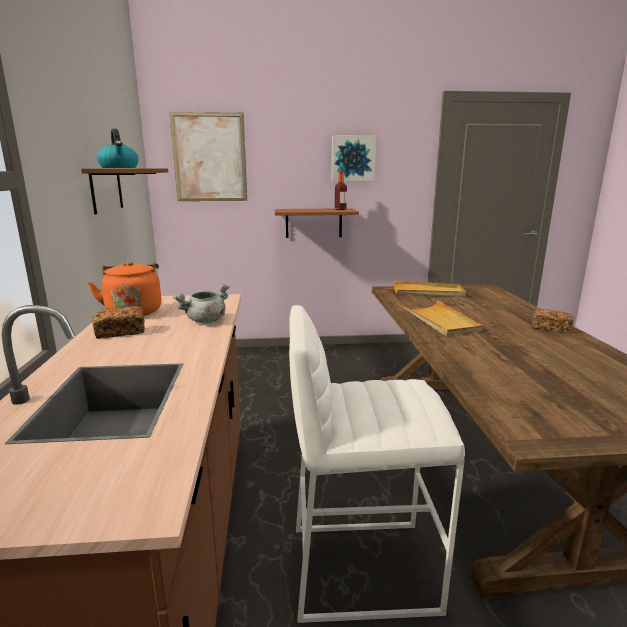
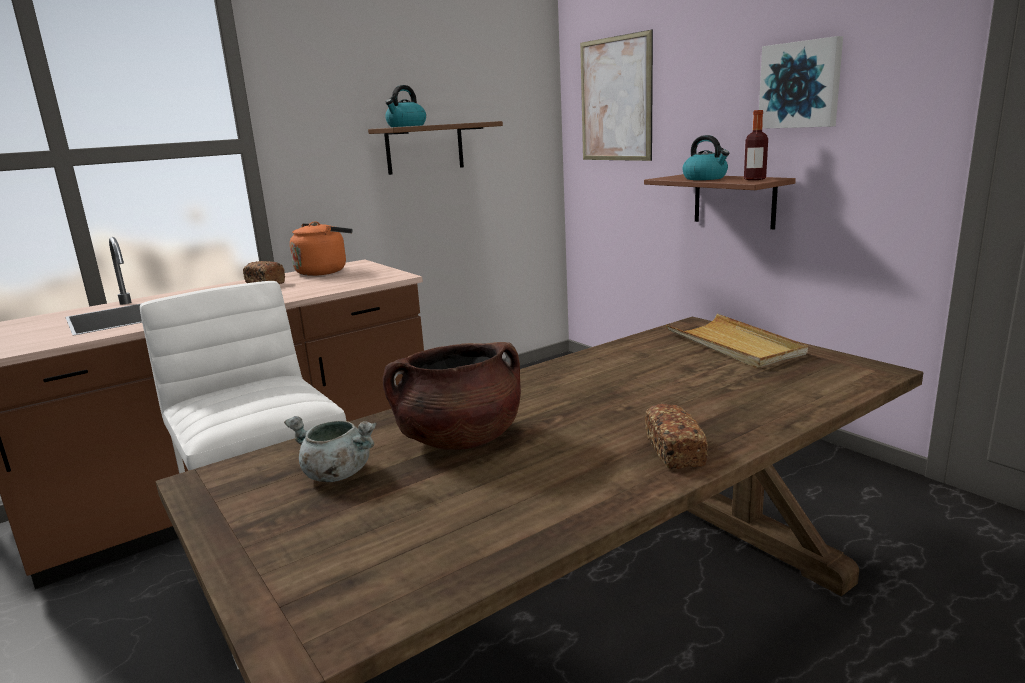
camera: 60 degrees right, 0 degrees up
grey cooking pot [173,284,229,323] -> grey cooking pot moved to [284,416,377,482]
beige tray [401,301,484,336] -> none
none -> brown cooking pot [383,342,521,450]
none -> kettle [682,135,729,180]

